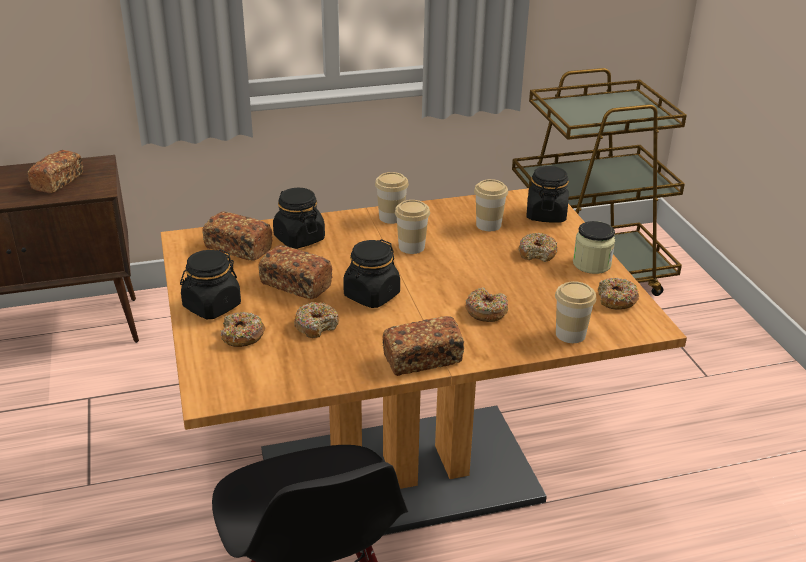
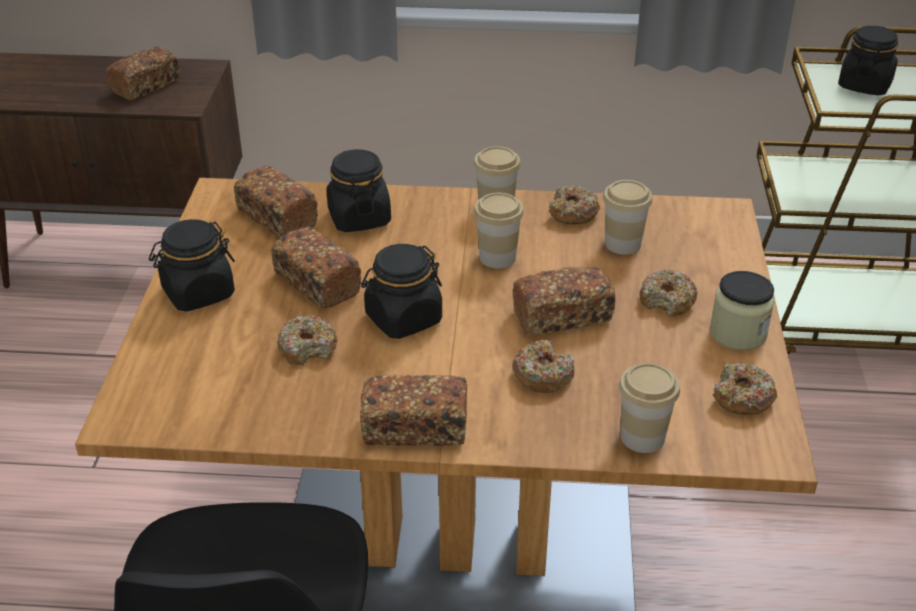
camera: 20 degrees right, 5 degrees up
donut [221,312,265,347] -> donut moved to [549,186,600,224]
black jar [526,166,569,223] -> black jar moved to [838,26,898,95]
none -> bread [512,266,616,335]

